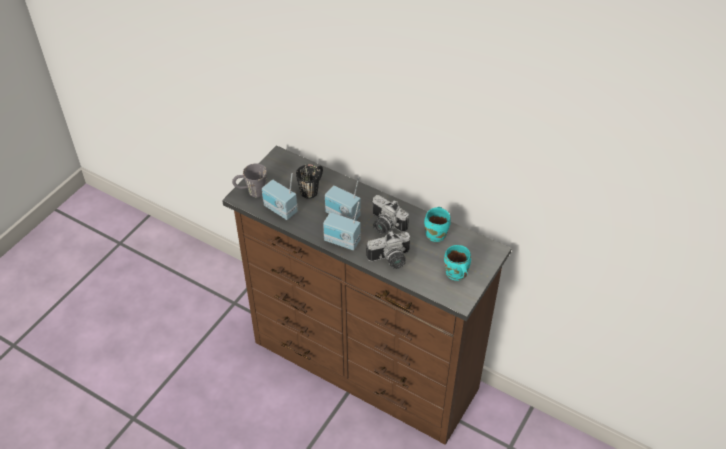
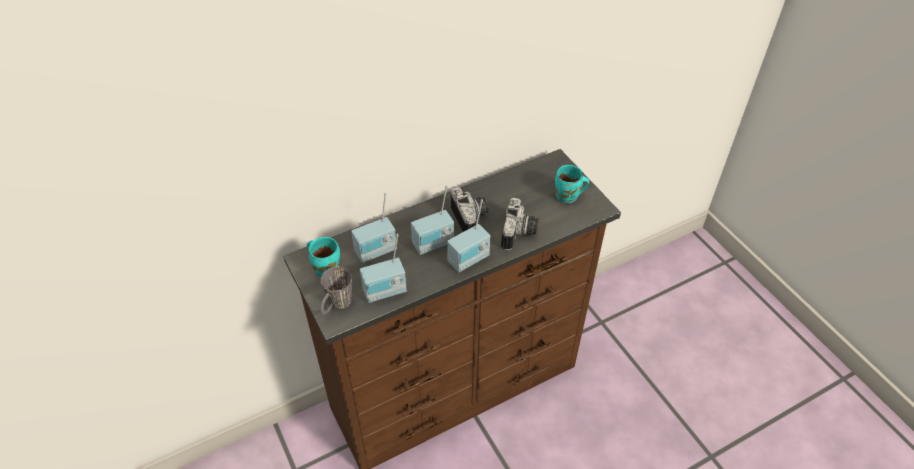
camera: 60 degrees left, 0 degrees up
black mug [296,165,323,199] -> radio [351,192,397,263]
camera [372,195,409,234] -> camera turned 90 degrees counterclockwise [451,187,489,232]
turquoise mug [424,207,451,242] -> turquoise mug moved to [307,237,340,278]

